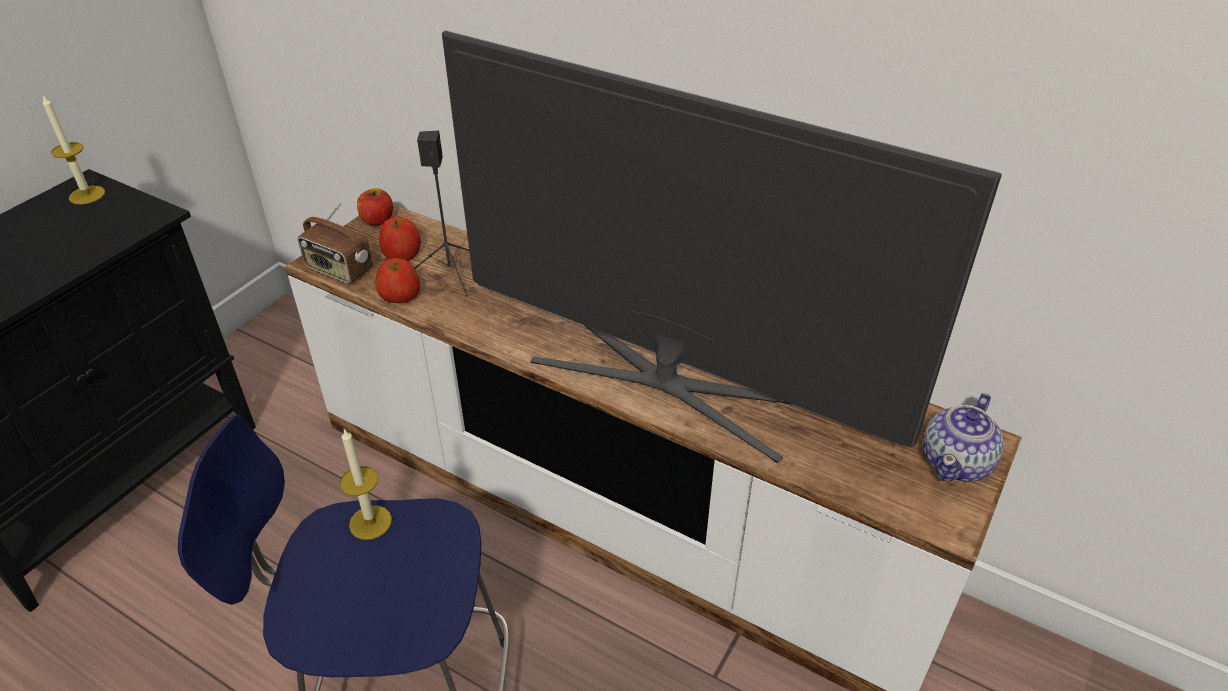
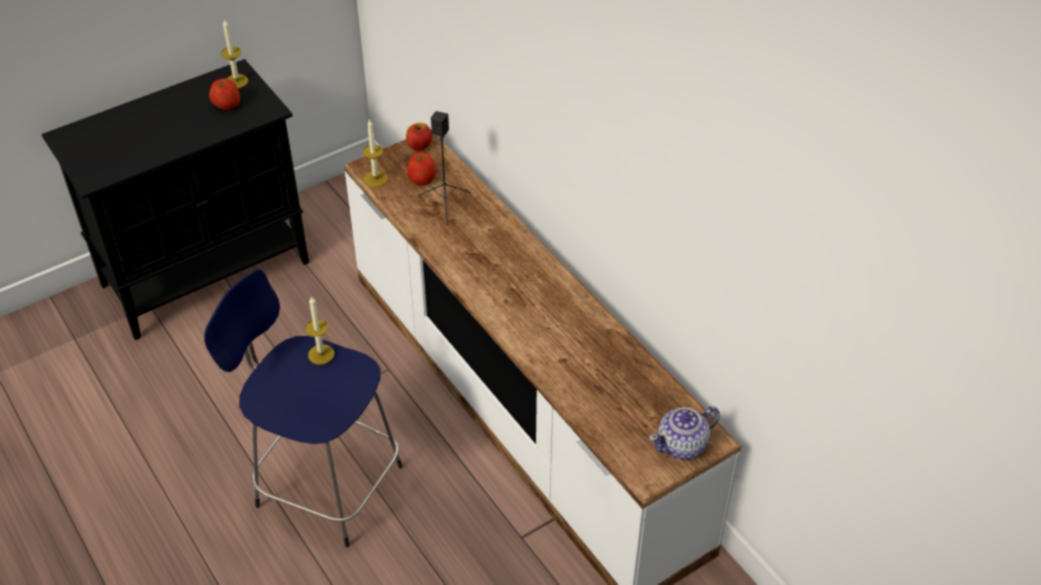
camera: 25 degrees right, 5 degrees up
radio [298,203,373,284] -> candle [363,119,388,187]
apple [375,258,420,303] -> apple moved to [209,78,240,110]
television [442,31,1002,463] -> none

